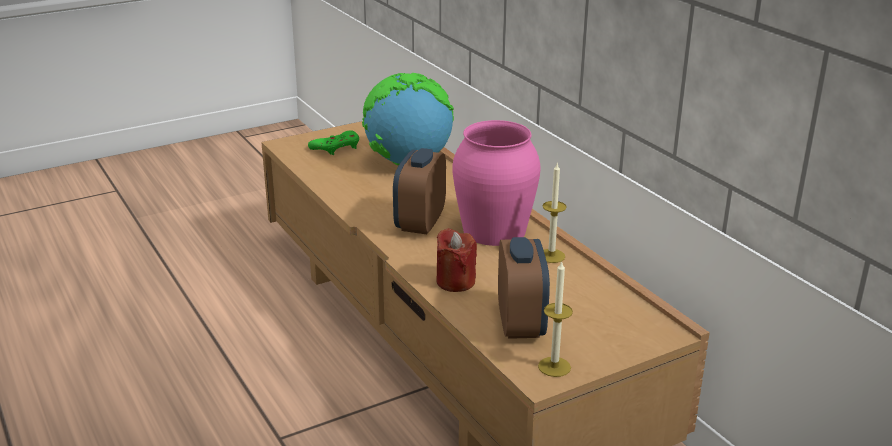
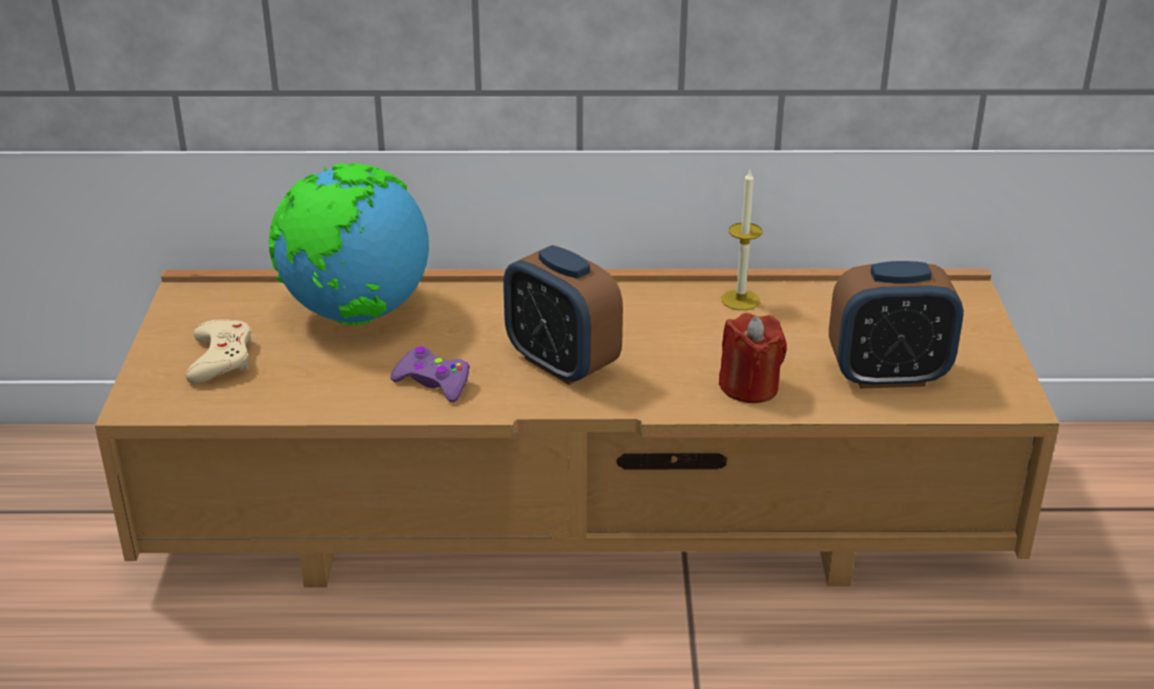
camera: 60 degrees left, 5 degrees up
green game controller [308,131,359,155] -> beige game controller [186,319,252,384]
pink vase [452,120,541,246] -> none
alarm clock [498,237,550,339] -> alarm clock turned 150 degrees clockwise [829,261,963,389]
candle [538,260,573,377] -> none
none -> purple game controller [390,346,470,402]

